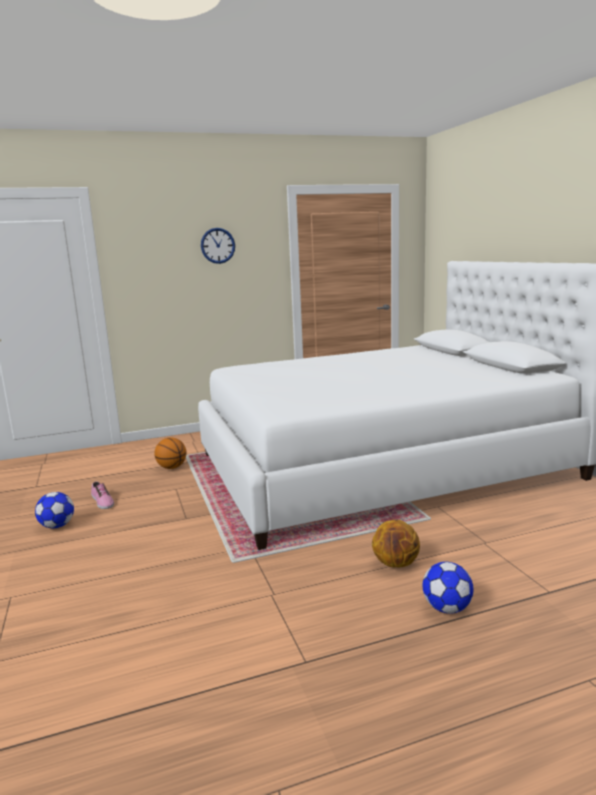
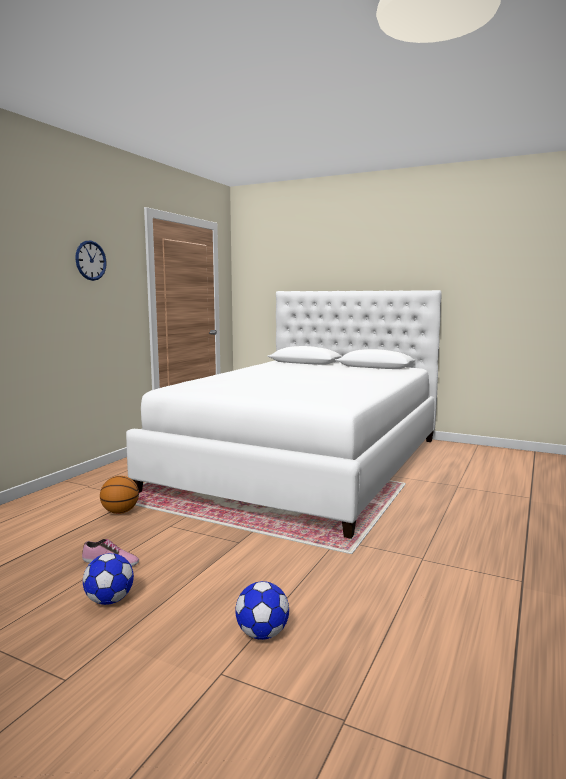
camera: 45 degrees left, 5 degrees down
basketball [372,520,420,567] -> none
football [423,562,473,614] -> football moved to [235,581,289,640]

